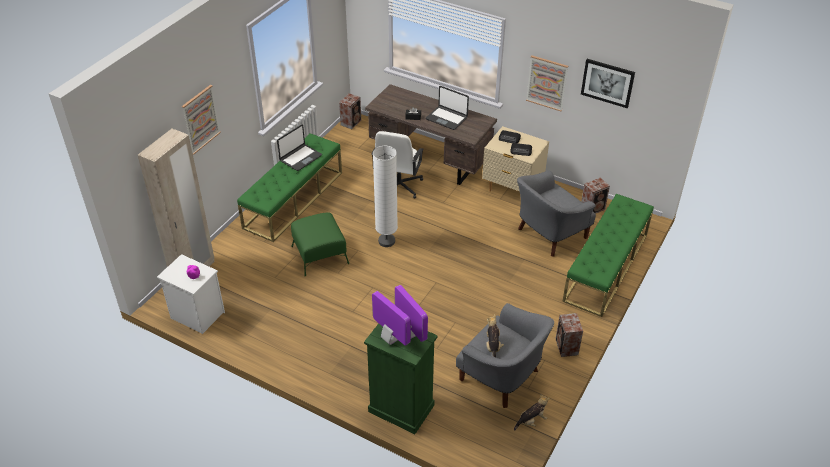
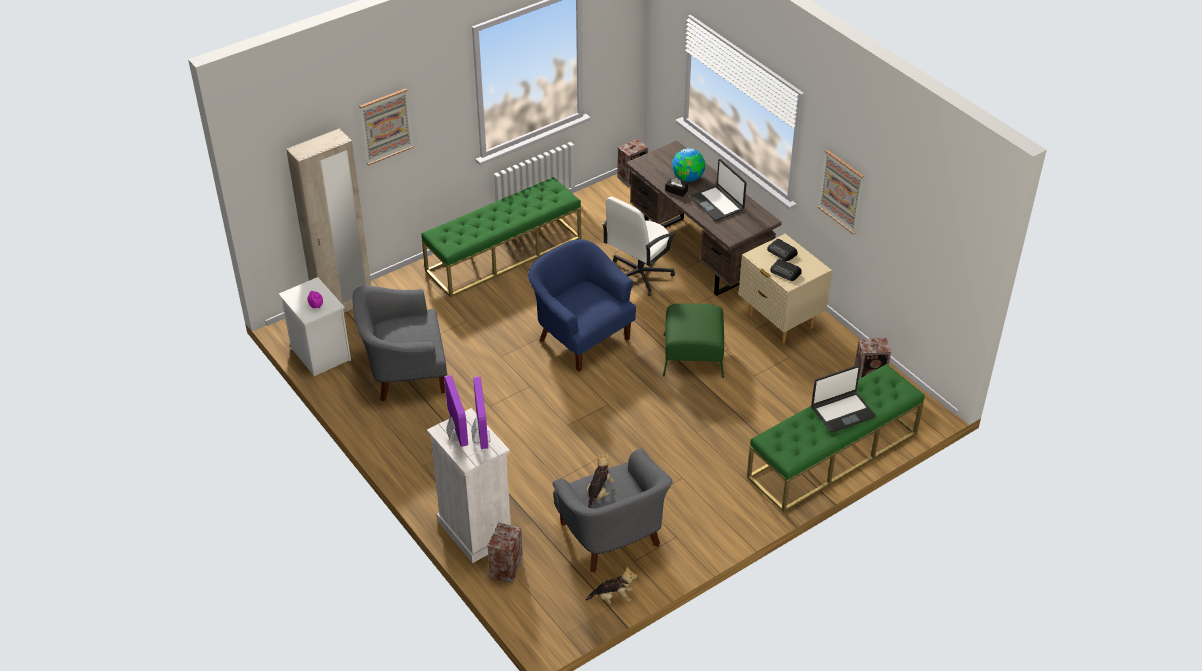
camera: 25 degrees right, 0 degrees up
laptop [277,125,322,171] -> laptop moved to [811,365,875,432]
green ottoman [291,212,349,276] -> green ottoman moved to [663,303,724,378]
green dresser [364,324,438,434] -> white dresser [427,408,511,563]
white floor lamp [373,146,398,247] -> blue armchair [528,239,636,372]
grey armchair [517,170,596,257] -> grey armchair moved to [352,286,447,402]
speaker [556,313,583,357] -> speaker moved to [487,523,523,583]
picture [581,59,635,108] -> none
none -> globe [672,148,705,182]

